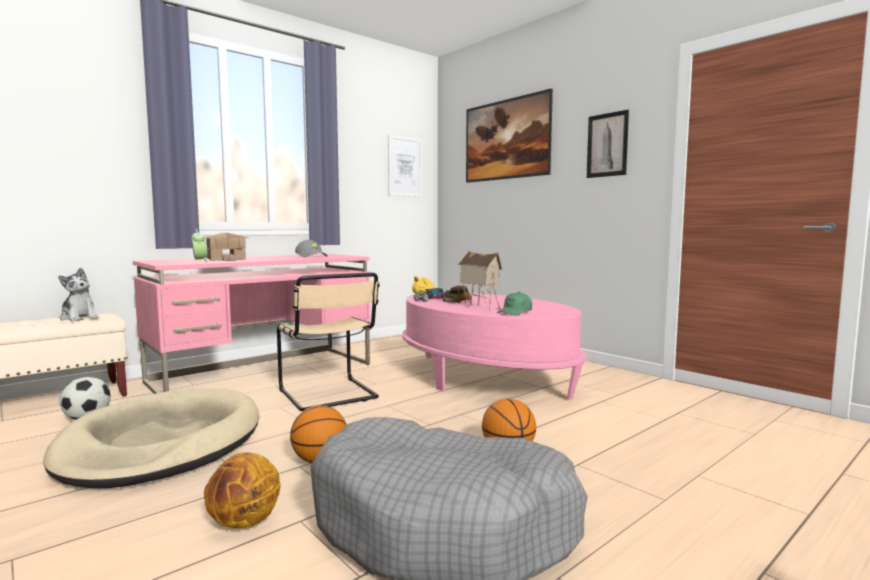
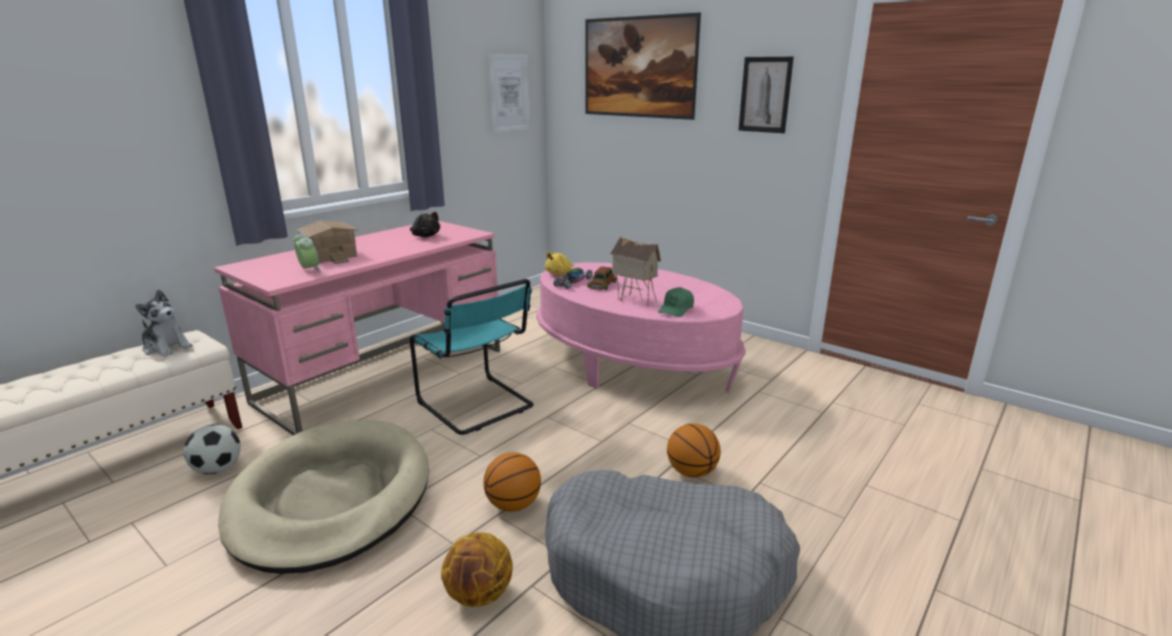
camera: 10 degrees left, 15 degrees up
beige chair [277,273,380,411] -> turquoise chair [410,279,533,435]
grey cap [295,240,328,257] -> black plush toy [410,212,440,237]

